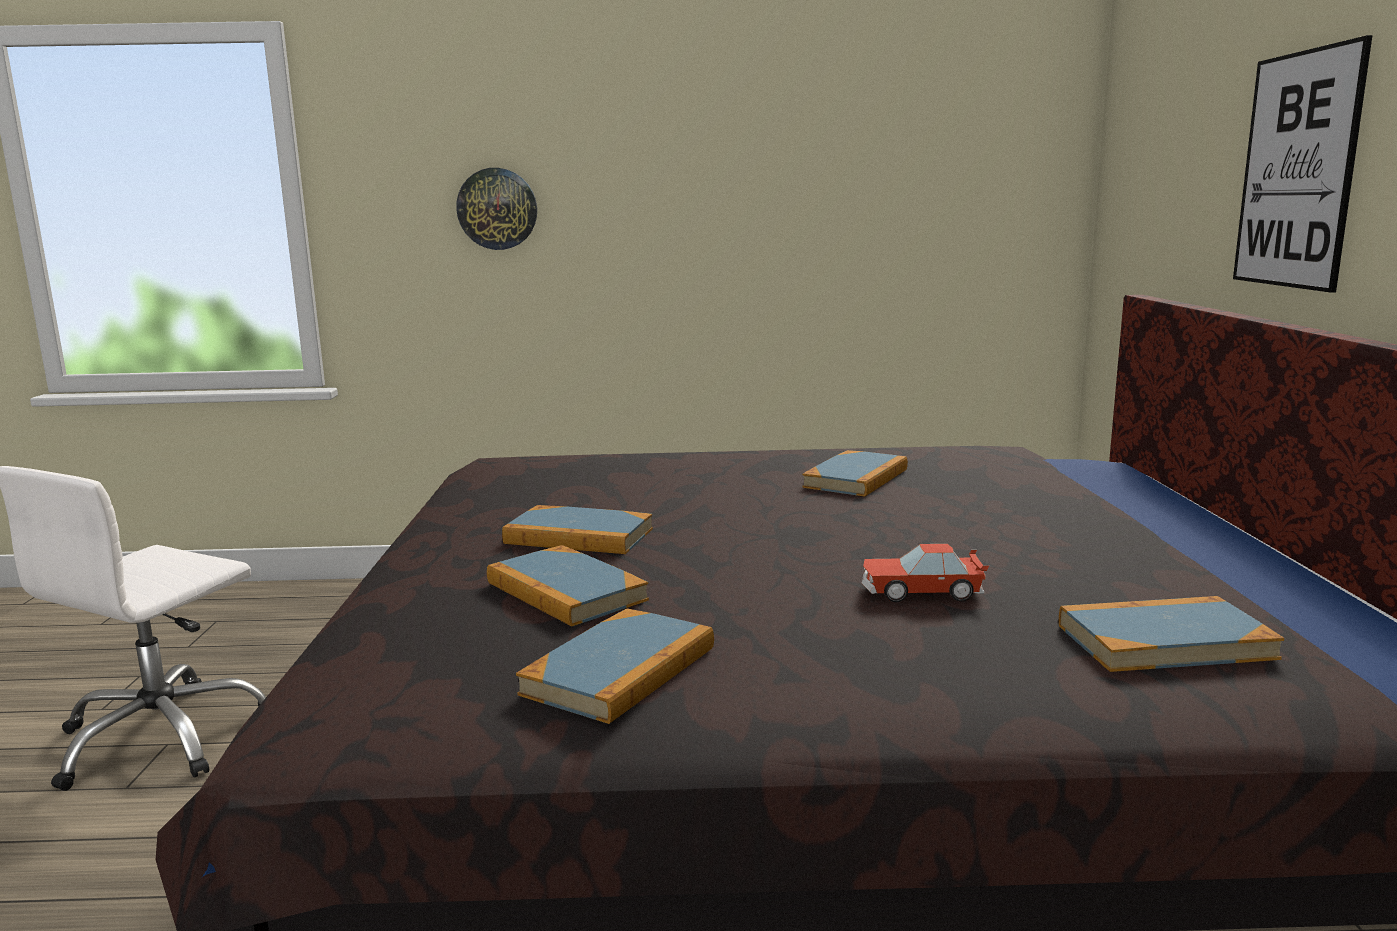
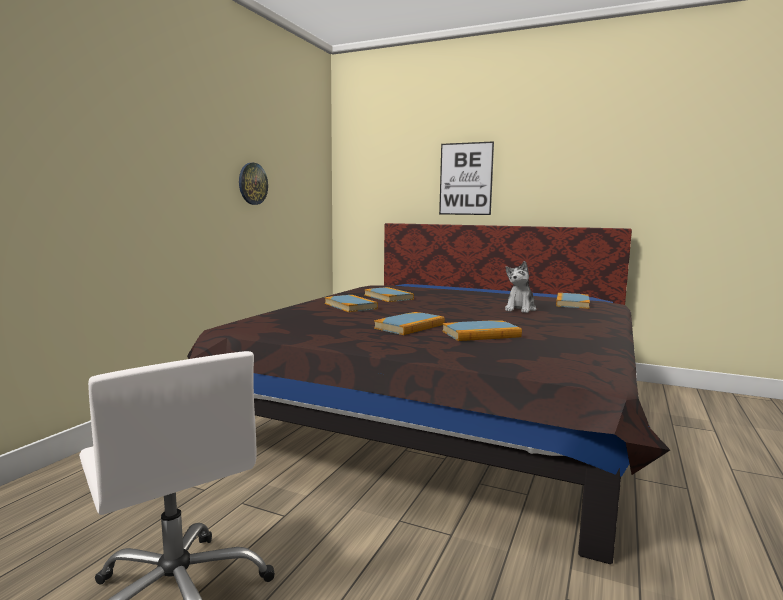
camera: 65 degrees left, 5 degrees down
wall clock [456,168,537,250] -> wall clock moved to [239,163,268,205]
book [516,609,714,724] -> book moved to [325,295,378,312]
toy car [862,544,989,602] -> plush toy [505,261,536,313]

